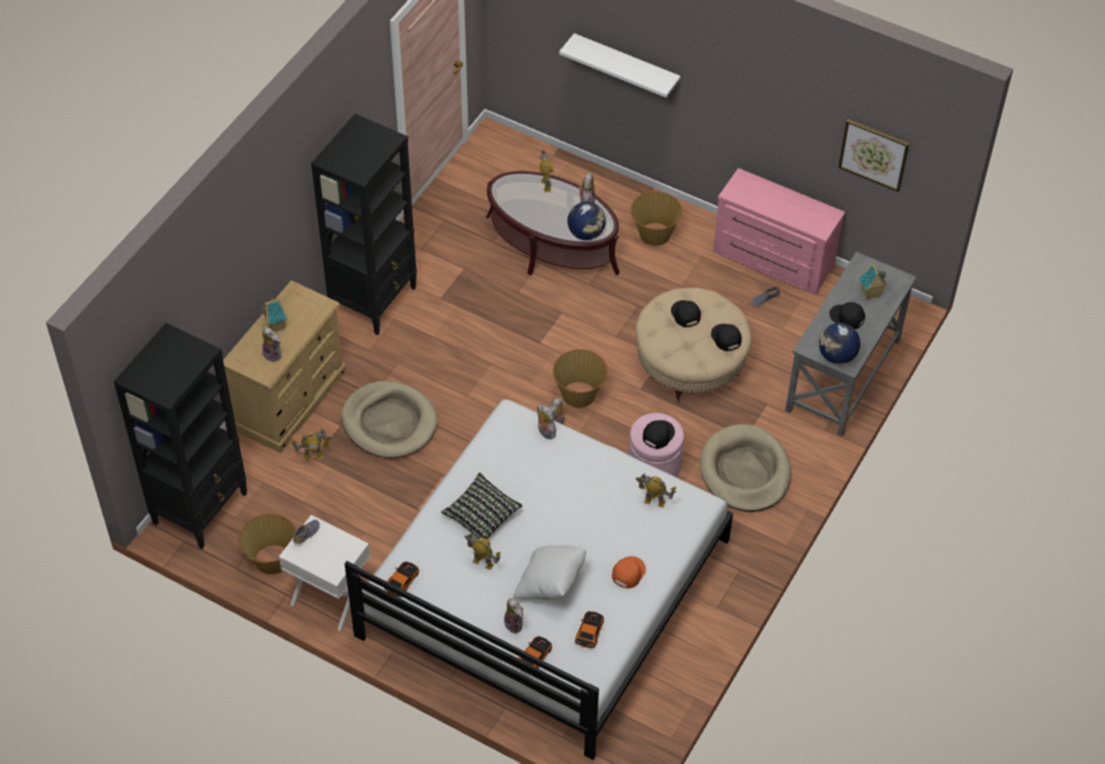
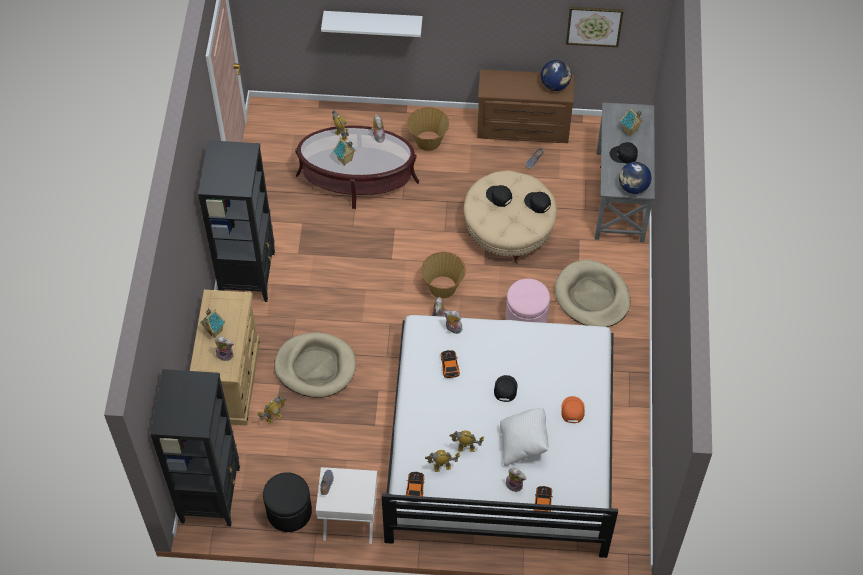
camera: 25 degrees left, 5 degrees up
basket [239,514,297,575] -> black ottoman [263,472,312,532]
pillow [441,472,523,540] -> none
globe [567,202,606,240] -> globe moved to [541,60,571,91]
toy car [575,611,604,648] -> toy car moved to [441,350,460,378]
toy robot [636,473,676,507] -> toy robot moved to [425,450,460,472]
black cap [643,420,675,449] -> black cap moved to [494,375,518,402]
pink dresser [713,168,845,295] -> brown dresser [477,69,575,143]
none -> toy house [333,138,356,166]

